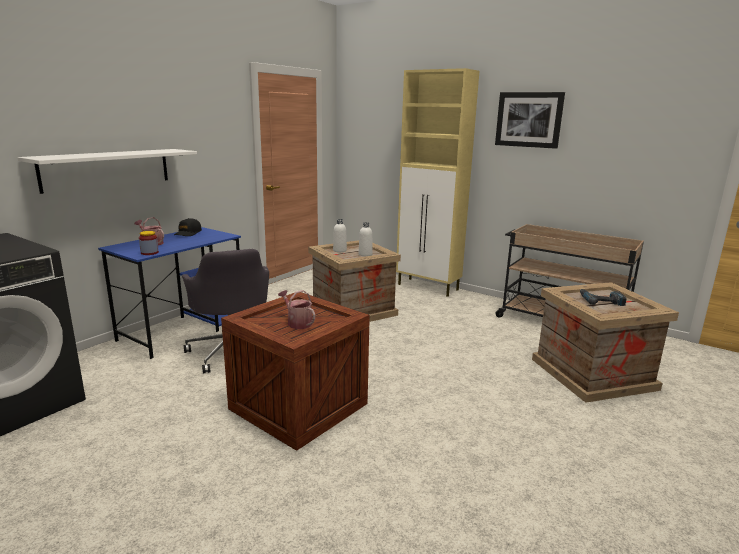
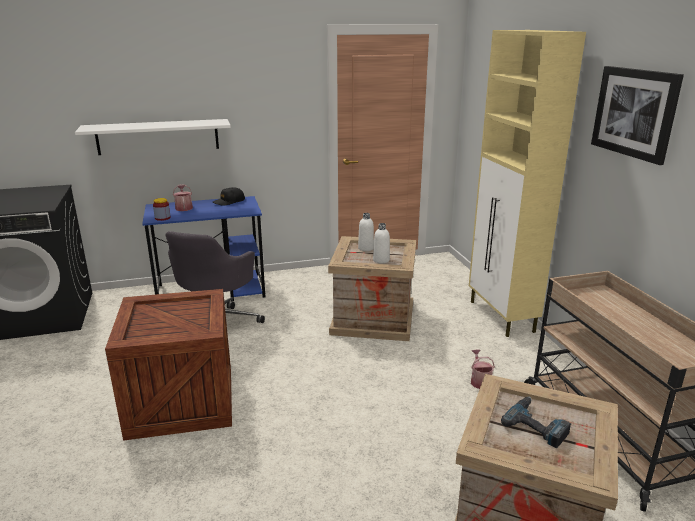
camera: 40 degrees right, 5 degrees up
watering can [278,290,315,329] -> watering can moved to [471,349,495,389]

